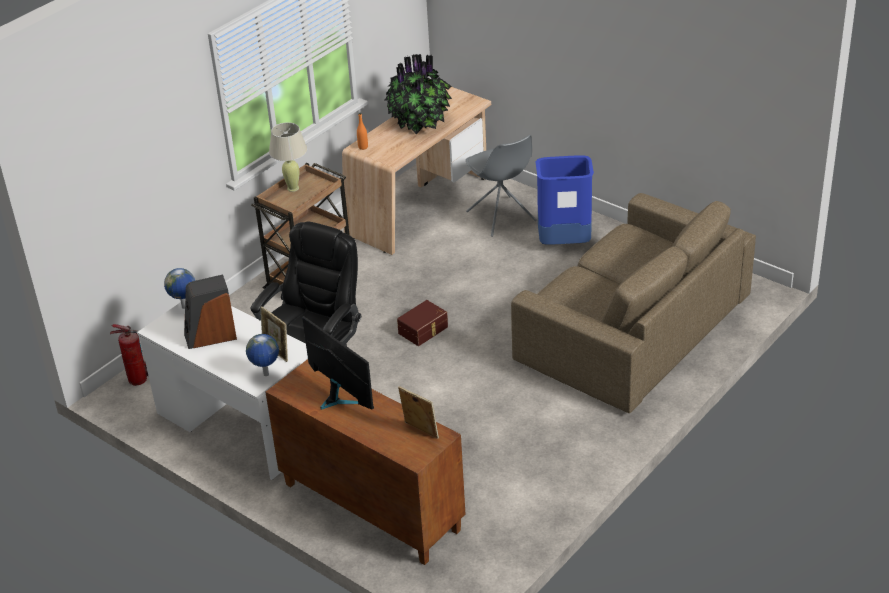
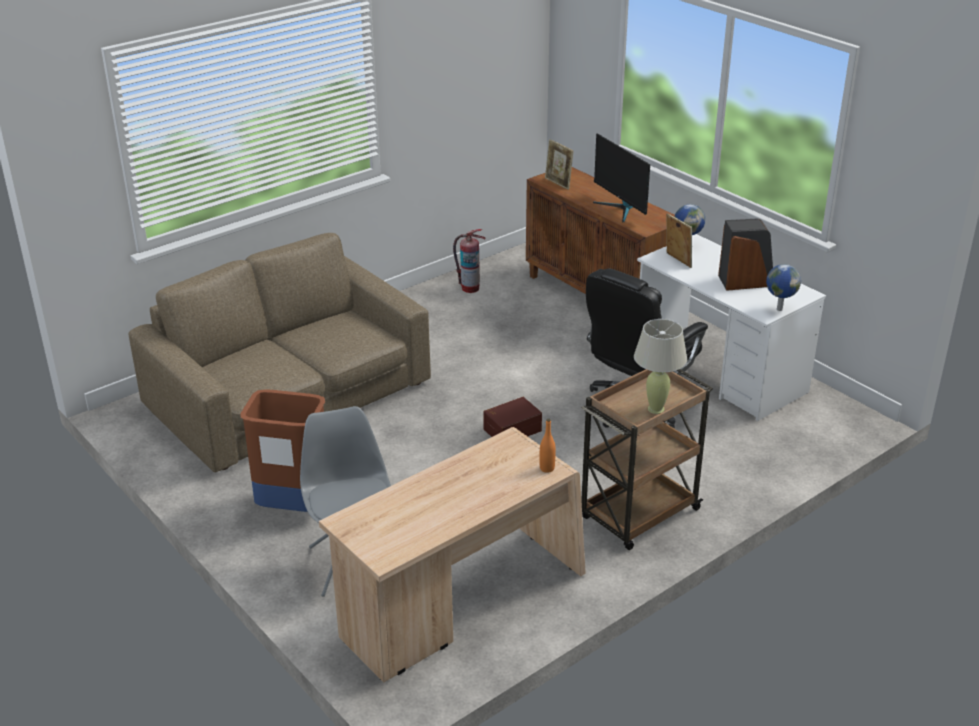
camera: 170 degrees left, 5 degrees down
fire extinguisher [110,324,148,386] -> fire extinguisher moved to [453,229,485,293]
potted plant [385,54,452,135] -> none
blue trash can [536,155,594,245] -> brown trash can [240,389,325,512]

